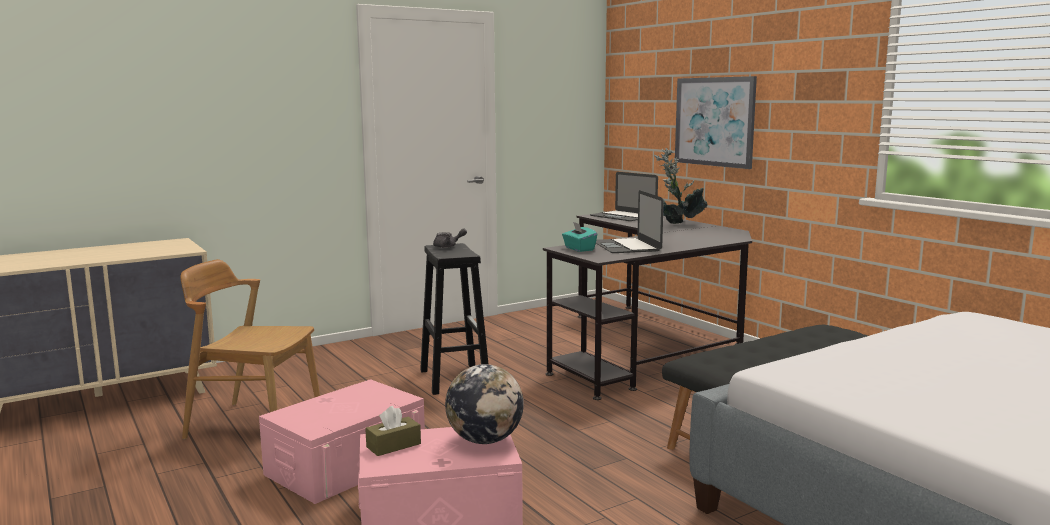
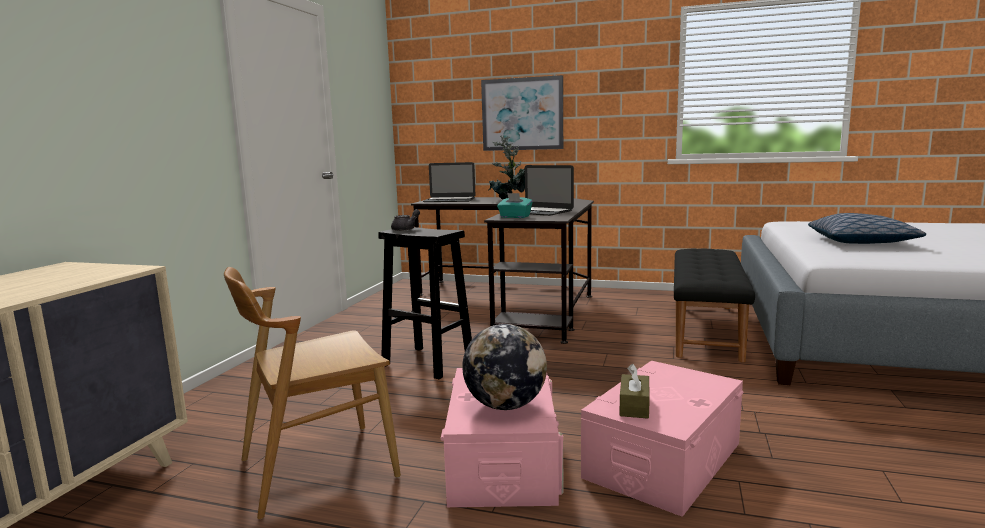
camera: 40 degrees left, 0 degrees up
globe [445,364,524,444] -> globe moved to [462,324,547,410]
none -> pillow [808,213,926,244]

